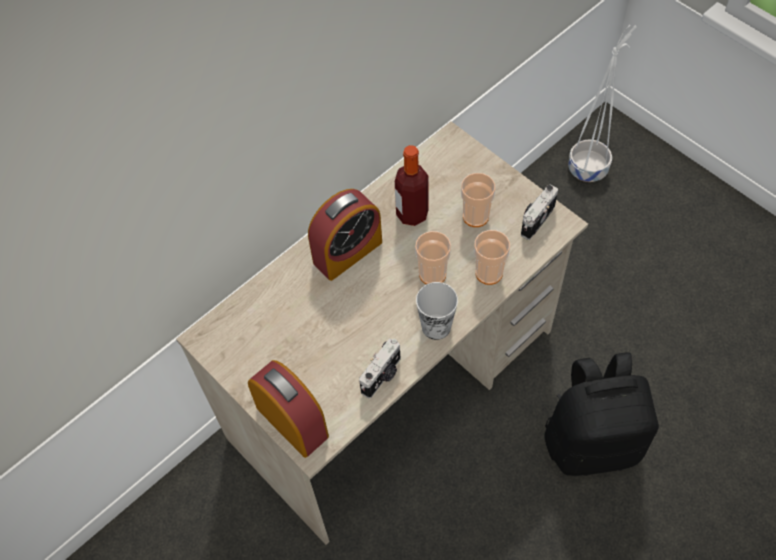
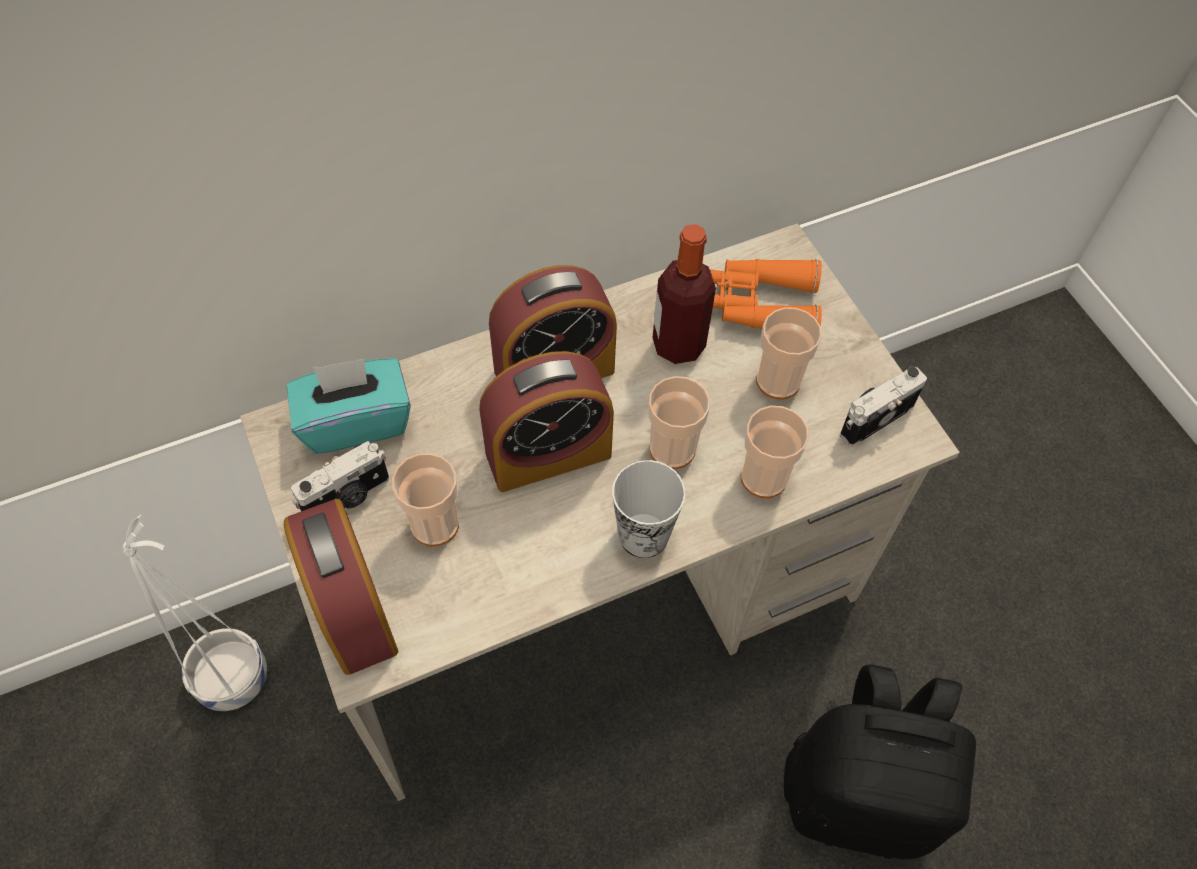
camera: 15 degrees right, 0 degrees up
camera [359,338,401,398] -> camera moved to [291,441,389,511]
white planter [568,25,637,182] -> white planter moved to [123,514,267,711]
none -> turquoise tissue box [287,358,411,454]
none -> cup [392,453,459,547]
none -> alarm clock [479,351,614,492]
none -> orange binoculars [710,259,822,329]

